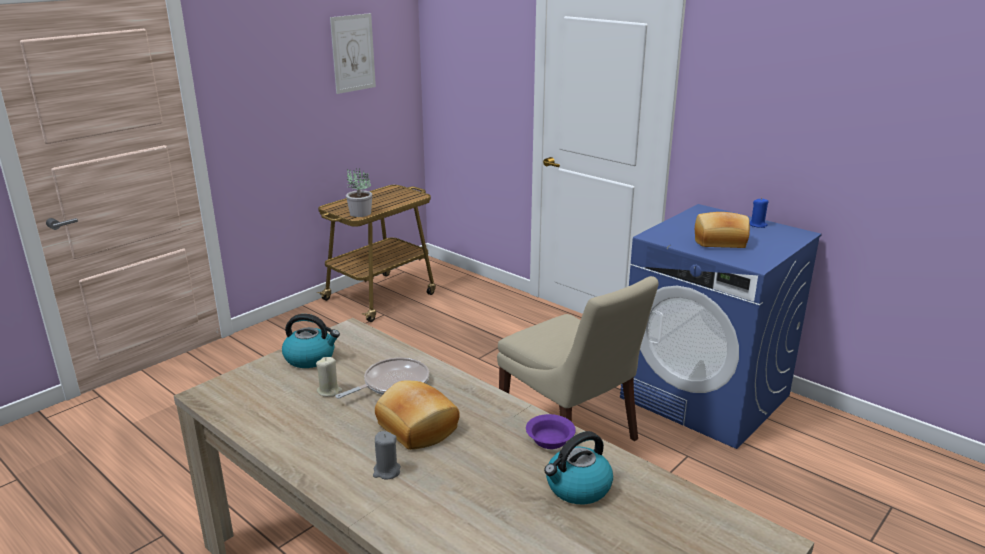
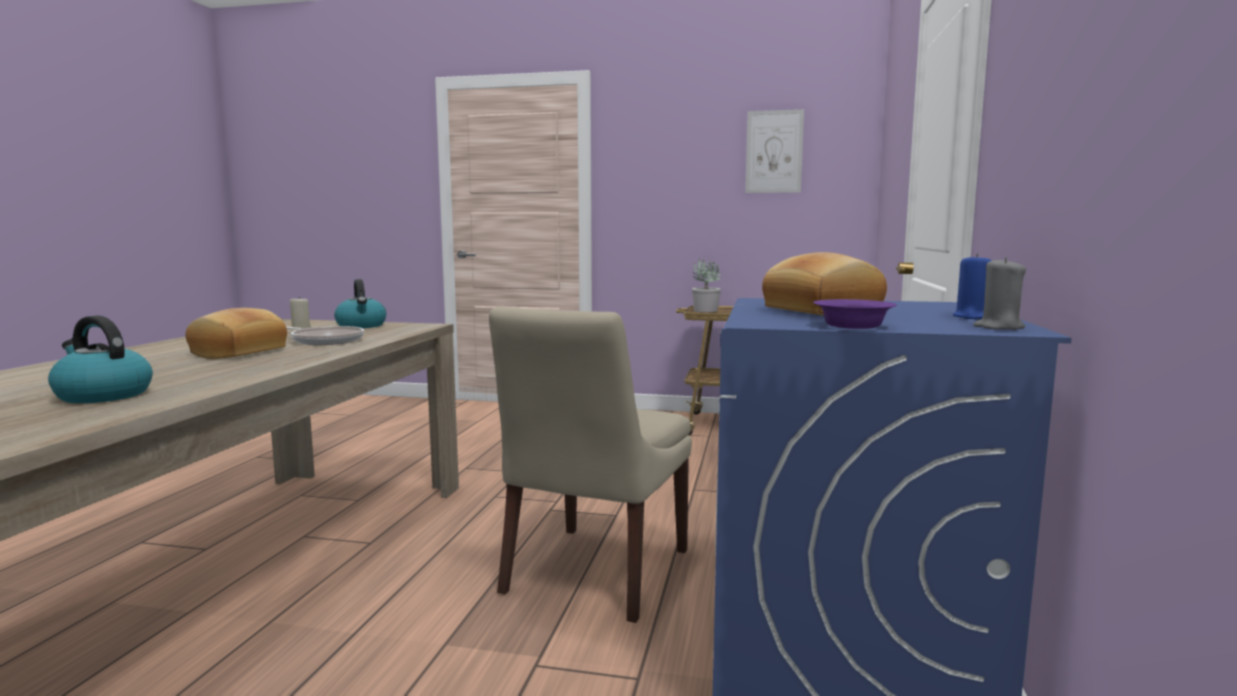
camera: 60 degrees right, 15 degrees down
grey candle [373,431,401,479] -> grey candle moved to [973,257,1026,330]
purple bowl [526,414,576,449] -> purple bowl moved to [813,299,897,329]

